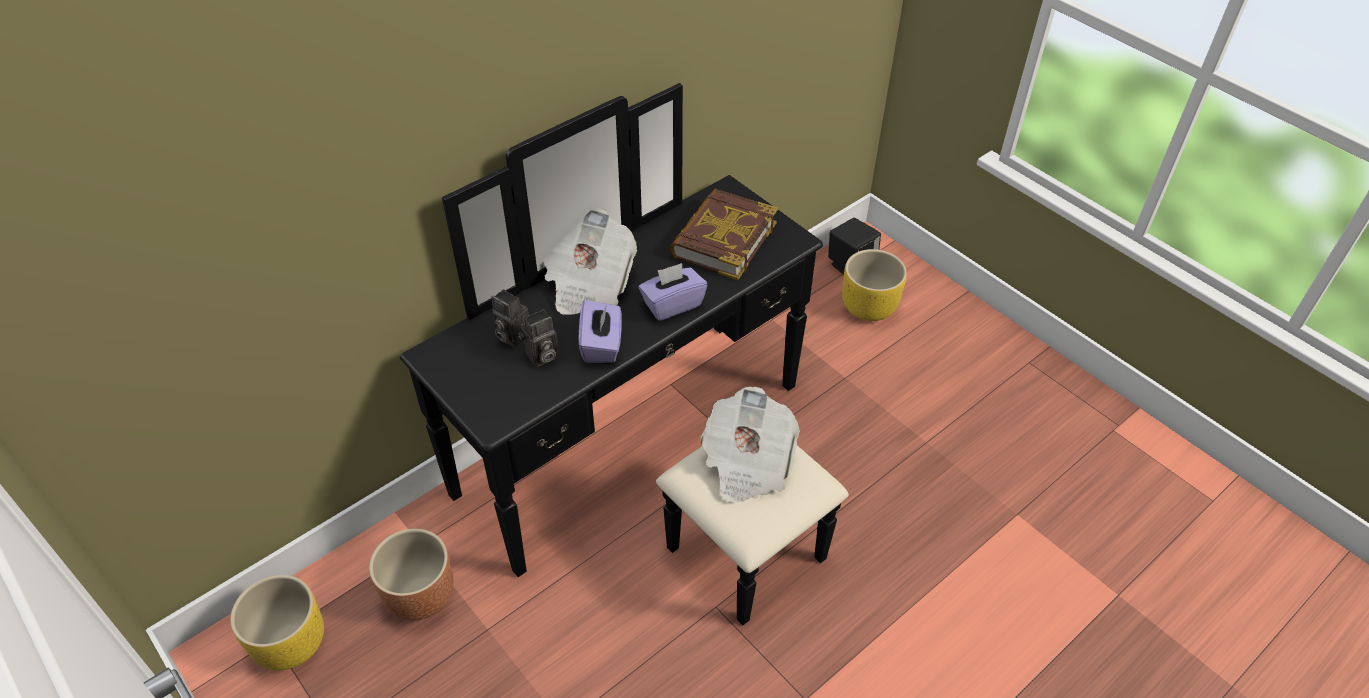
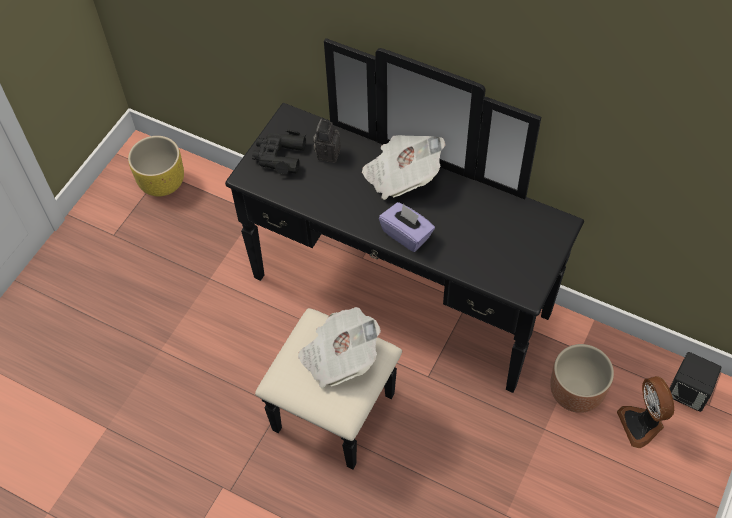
camera: 70 degrees right, 10 degrees up
brown planter [369,529,454,621] -> brown planter moved to [550,344,614,413]
camera [518,309,559,367] -> none
purple tissue box [578,300,622,363] -> none
book [669,189,778,280] -> none
yellow planter [842,249,907,321] -> fan [617,376,674,448]
none -> black binoculars [252,130,306,175]

